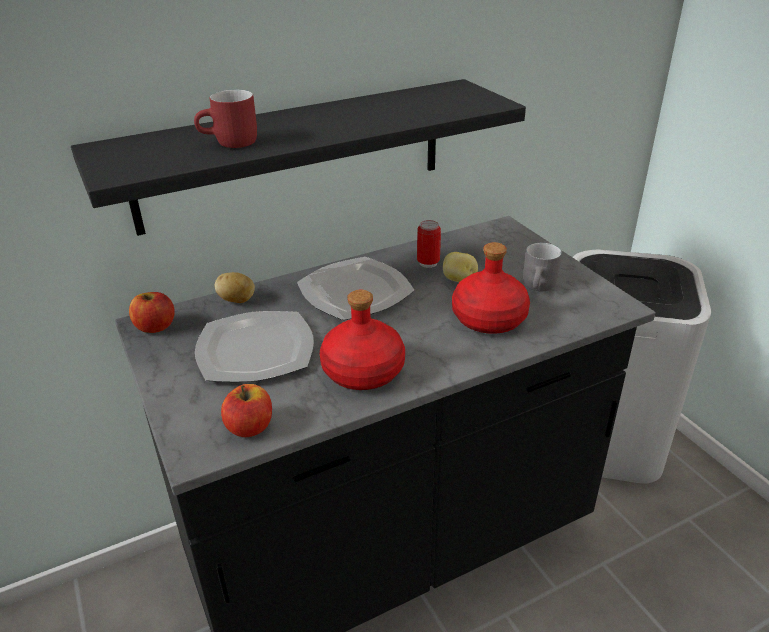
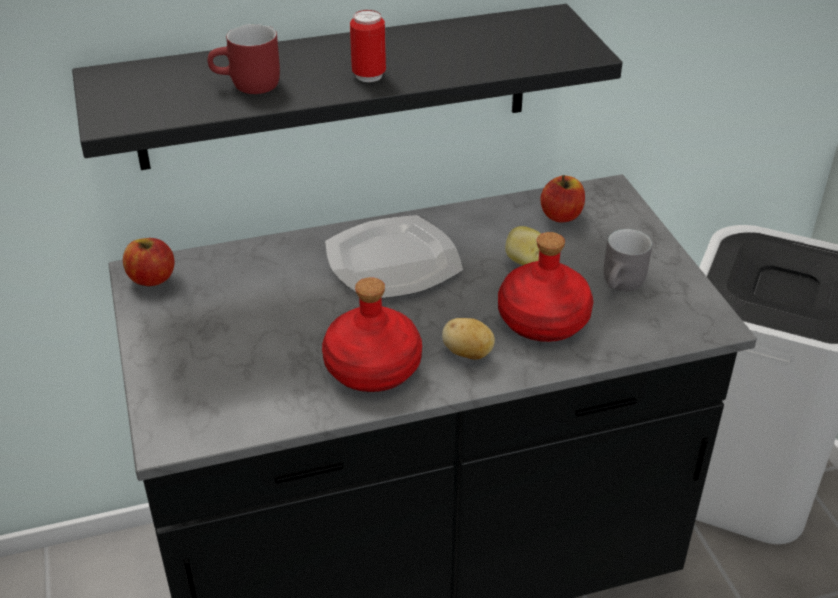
camera: 10 degrees right, 5 degrees up
plate [195,311,314,382] -> none
potato [215,272,255,303] -> potato moved to [442,318,495,359]
apple [221,384,272,437] -> apple moved to [540,175,585,222]
can [417,220,441,268] -> can moved to [350,10,386,82]

